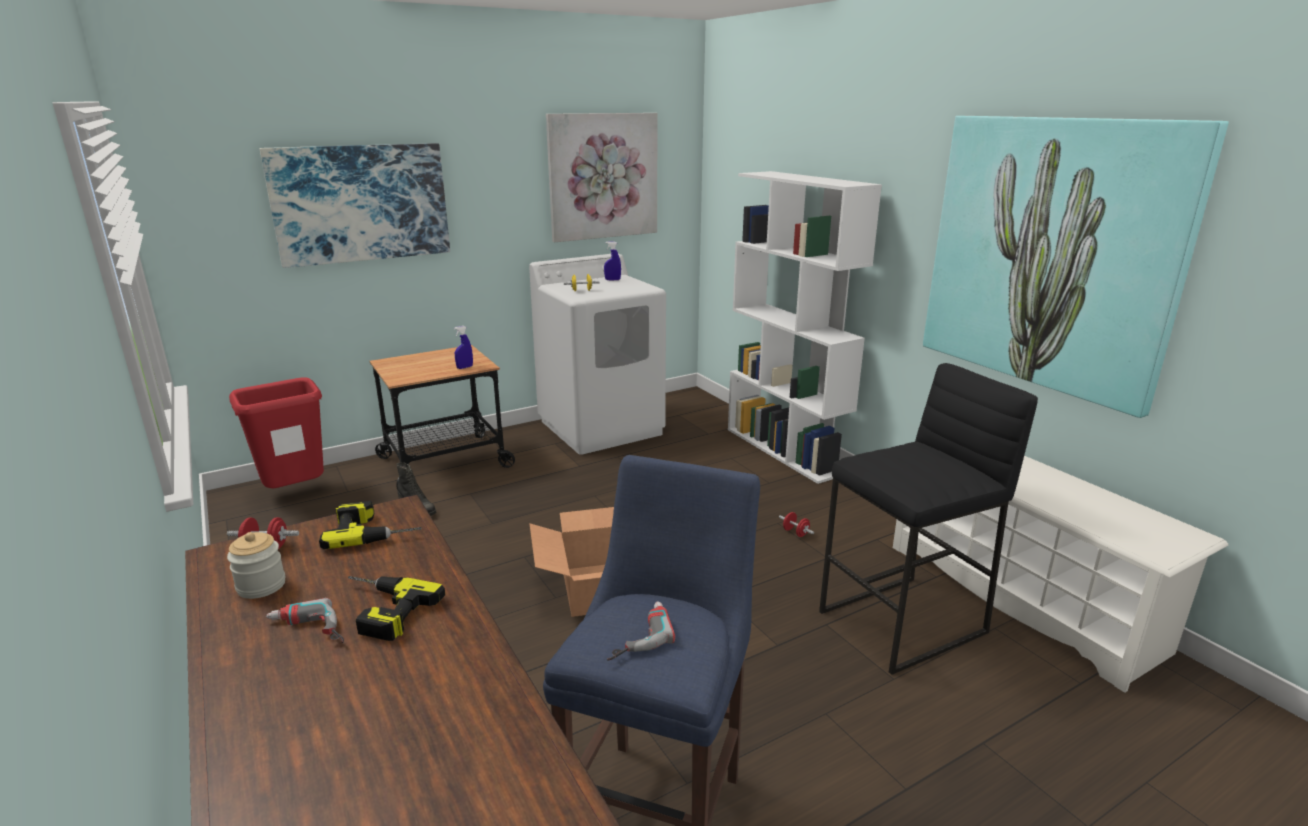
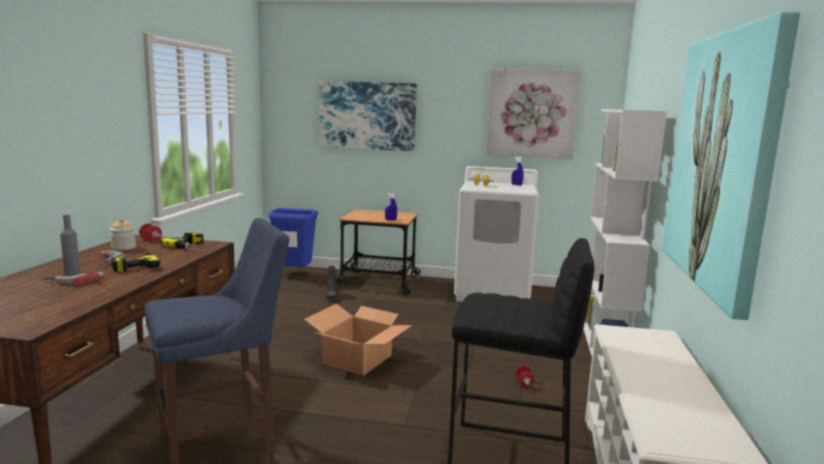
camera: 40 degrees right, 10 degrees down
red trash can [229,377,324,488] -> blue trash can [268,208,318,267]
power drill [607,601,675,661] -> power drill moved to [42,271,104,286]
none -> grey bottle [60,214,80,276]

